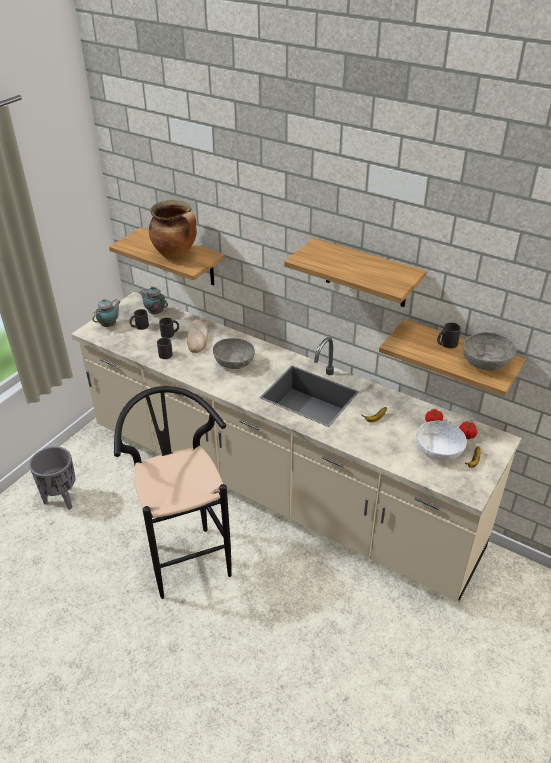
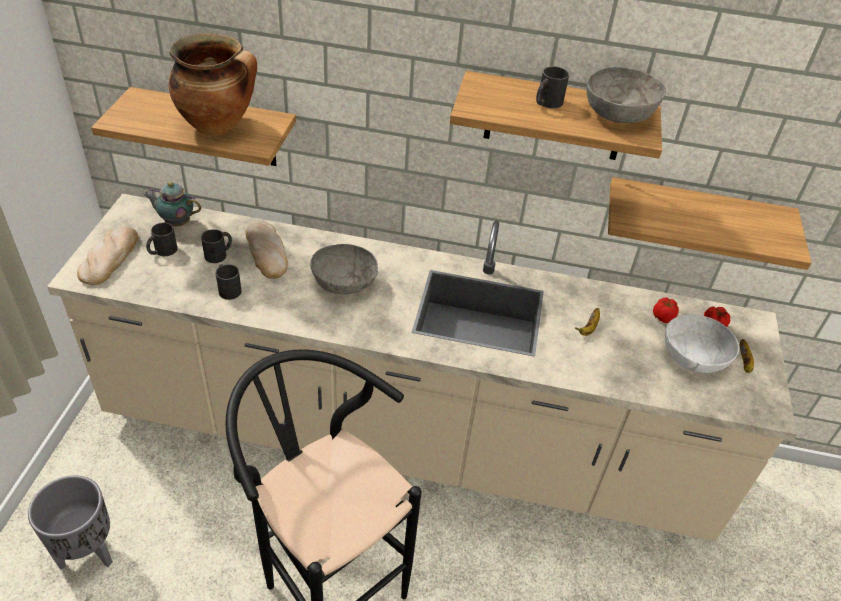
camera: 25 degrees left, 5 degrees up
teapot [92,299,121,327] -> bread [77,226,139,285]
black mug [437,322,461,348] -> black mug moved to [536,66,569,108]
grey bowl [463,332,517,371] -> grey bowl moved to [587,67,666,123]

